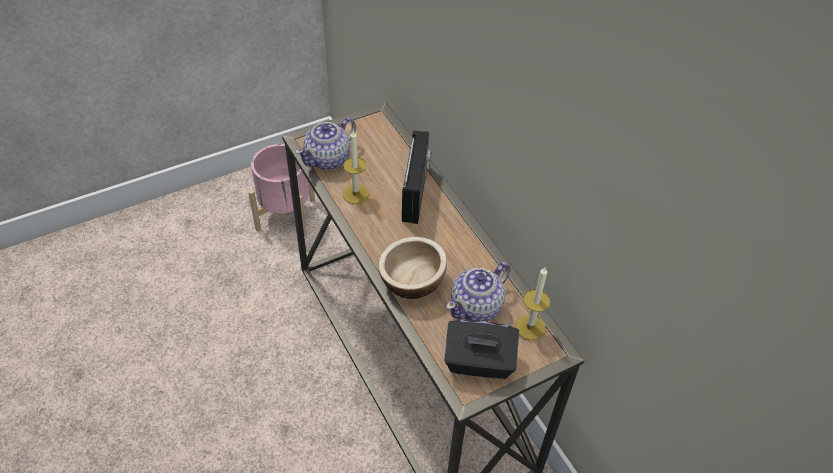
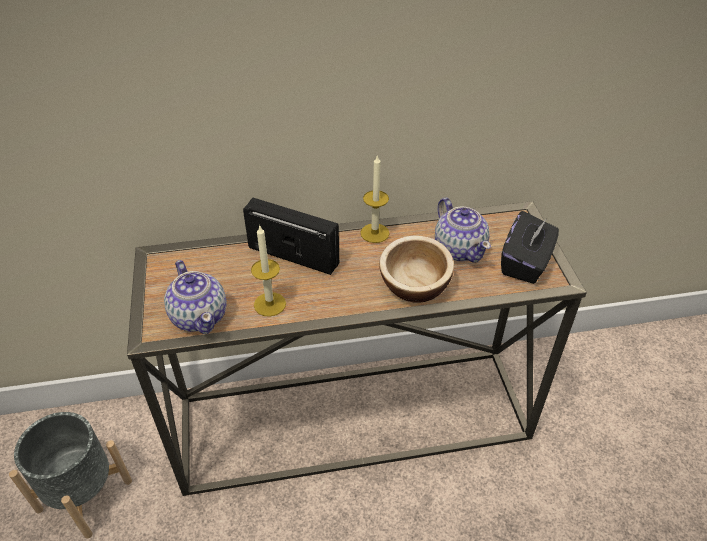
camera: 70 degrees left, 5 degrees down
pink planter [248,144,315,236] -> grey planter [9,412,132,539]
candle [515,266,550,340] -> candle moved to [360,155,389,243]

